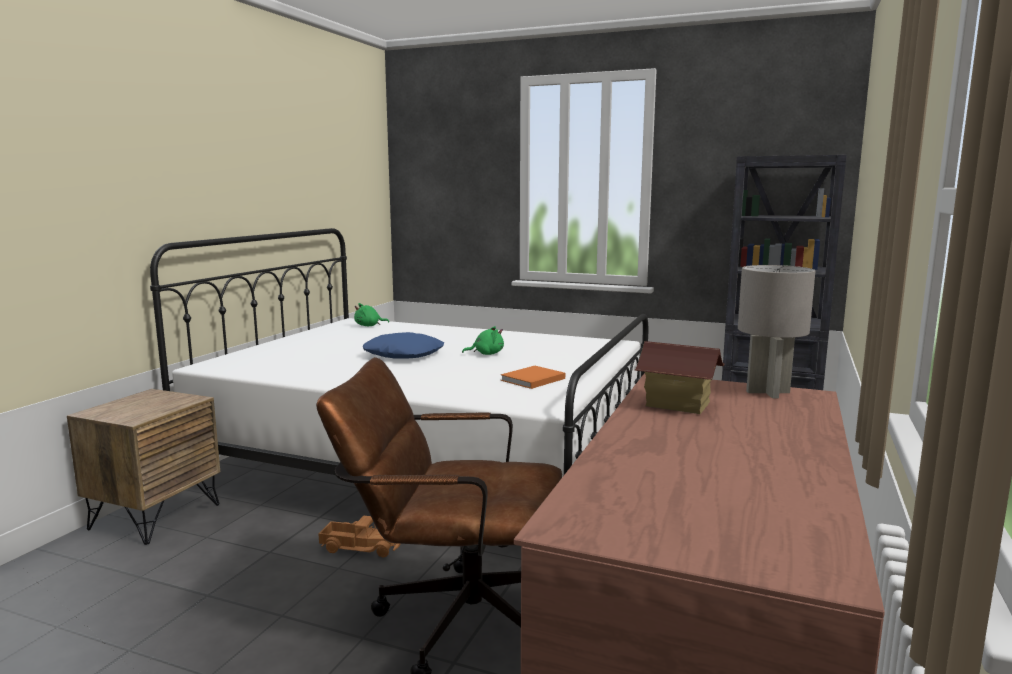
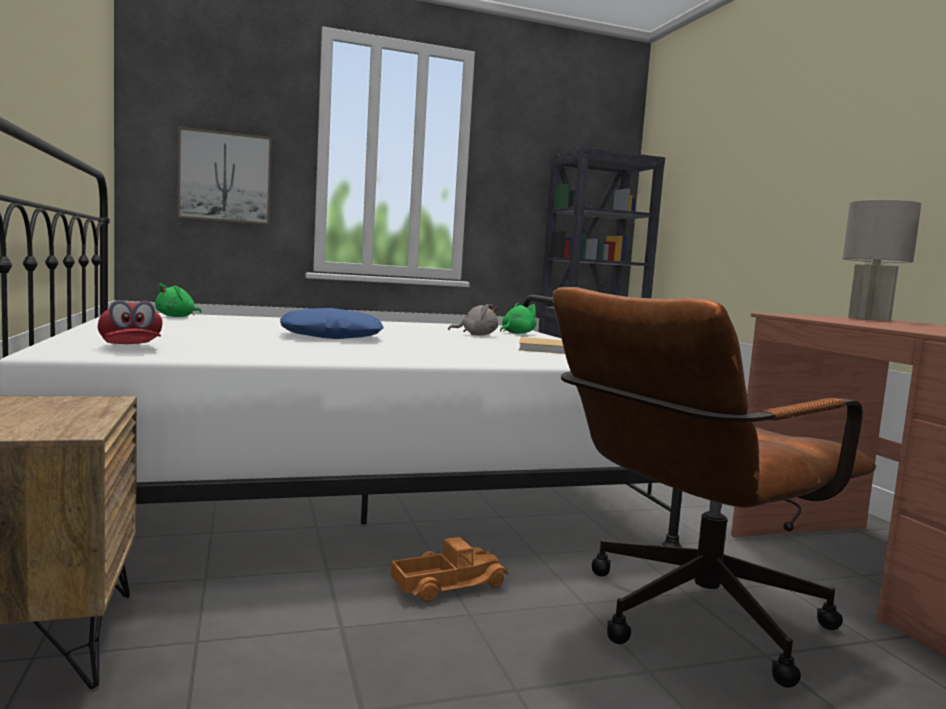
camera: 40 degrees left, 5 degrees down
green plush toy [462,326,504,355] -> green plush toy moved to [500,303,536,334]
orange book [501,366,565,389] -> beige book [519,337,565,354]
toy house [635,341,725,414] -> none
none -> red cap [98,300,162,344]
none -> picture [177,127,271,225]
none -> grey plush toy [448,304,498,335]

